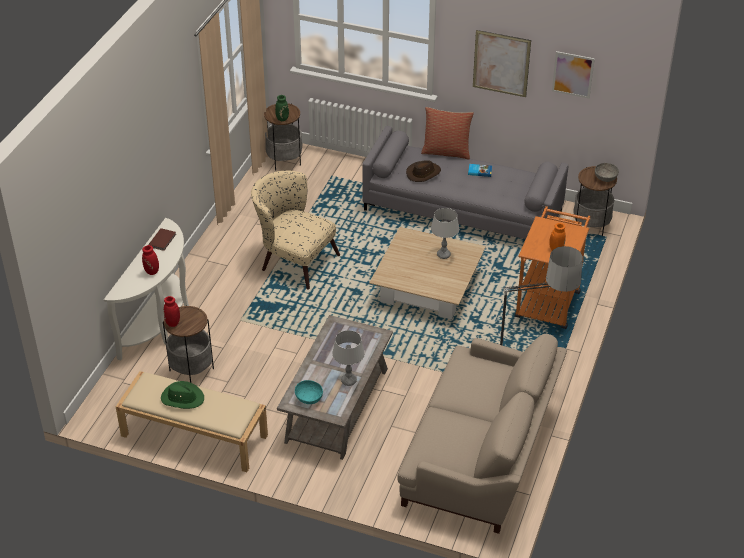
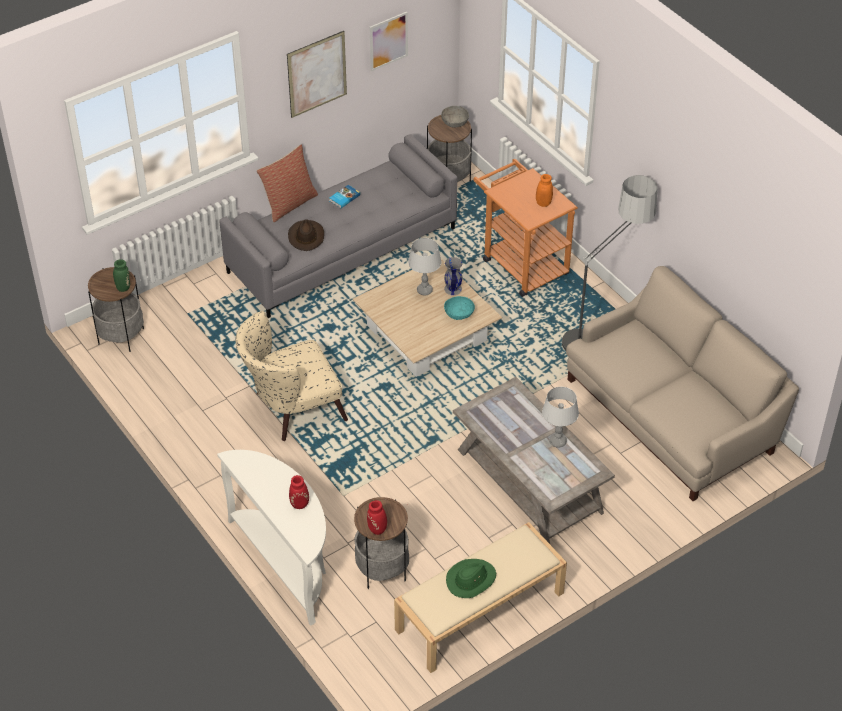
camera: 55 degrees left, 5 degrees up
brown book [148,228,176,251] -> none
turquoise bowl [295,380,323,404] -> turquoise bowl moved to [444,296,475,320]
none -> grey vase [444,257,463,295]

